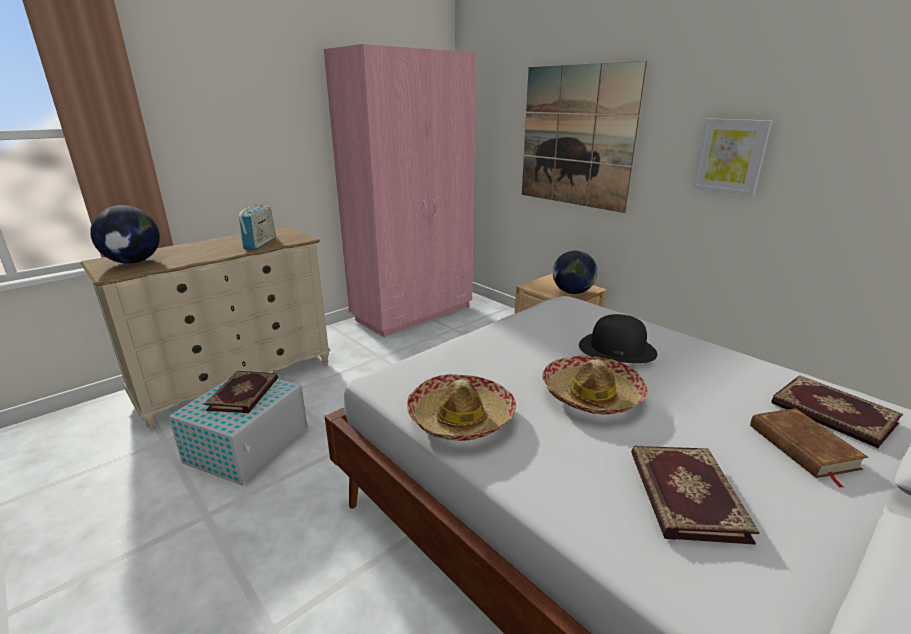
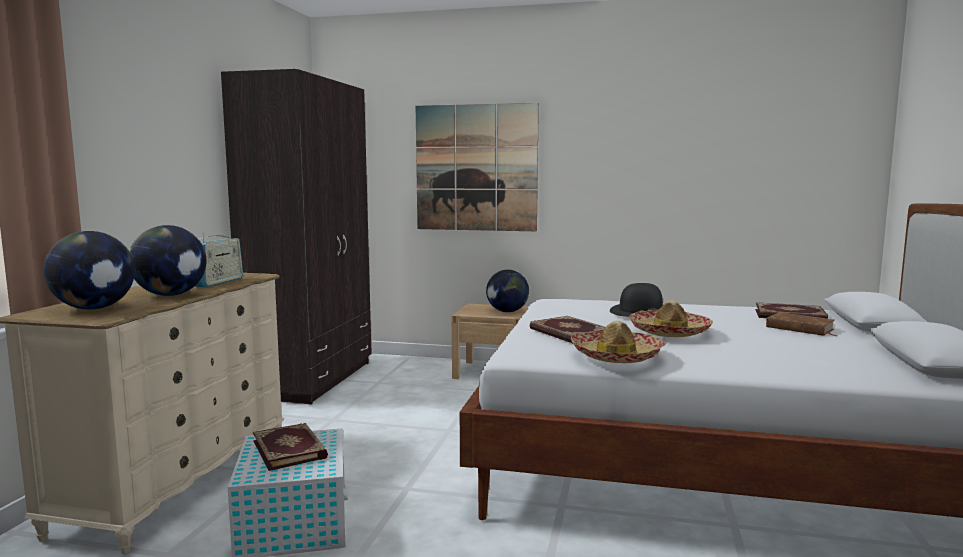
camera: 35 degrees left, 15 degrees down
radio [239,205,276,250] -> radio turned 45 degrees clockwise [195,232,243,287]
pink wardrobe [324,44,476,338] -> brown wardrobe [221,69,372,405]
book [631,445,760,544] -> book moved to [530,316,605,344]
picture [692,119,772,195] -> none
none -> globe [129,225,206,296]

